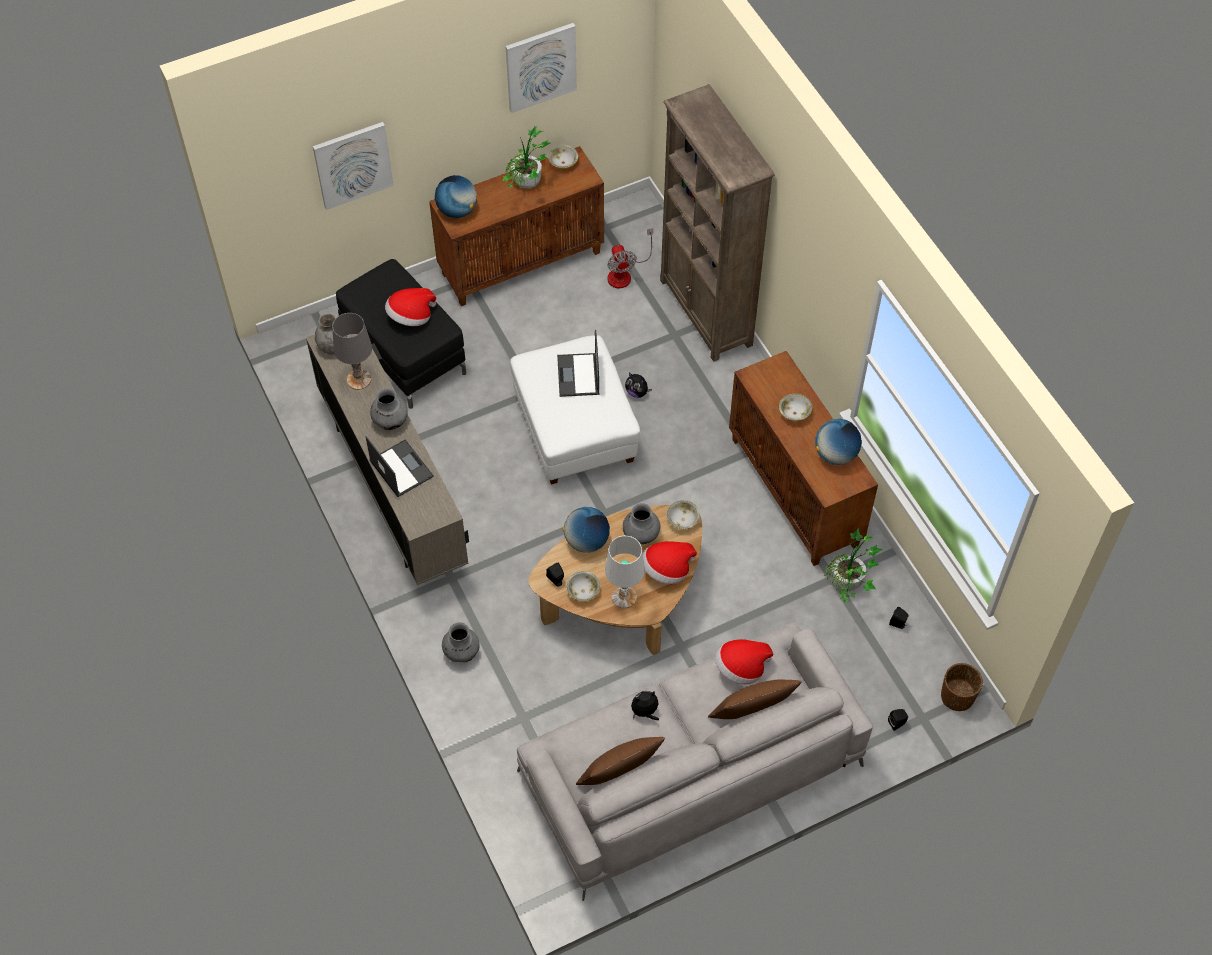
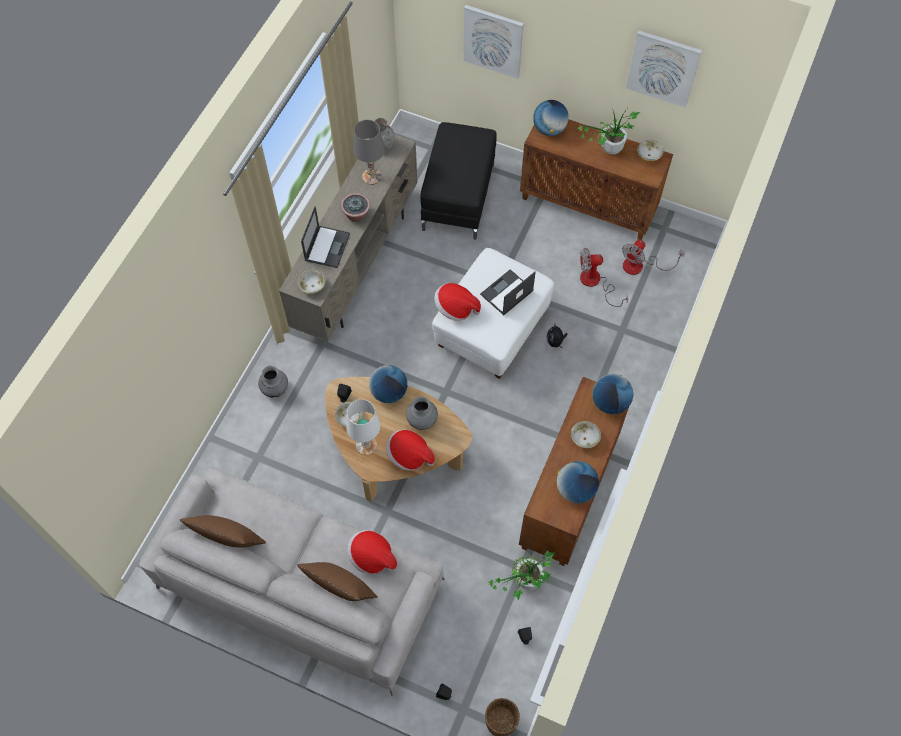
camera: 50 degrees right, 5 degrees up
grey vase [370,387,408,430] -> potted plant [341,193,370,222]
hat [385,288,436,326] -> hat moved to [434,283,481,321]
plush toy [631,691,659,720] -> none
brown bookcase [660,84,775,362] -> none
bowl [666,500,700,529] -> bowl moved to [298,270,326,293]
none -> fan [580,248,628,307]
none -> globe [592,374,634,414]

